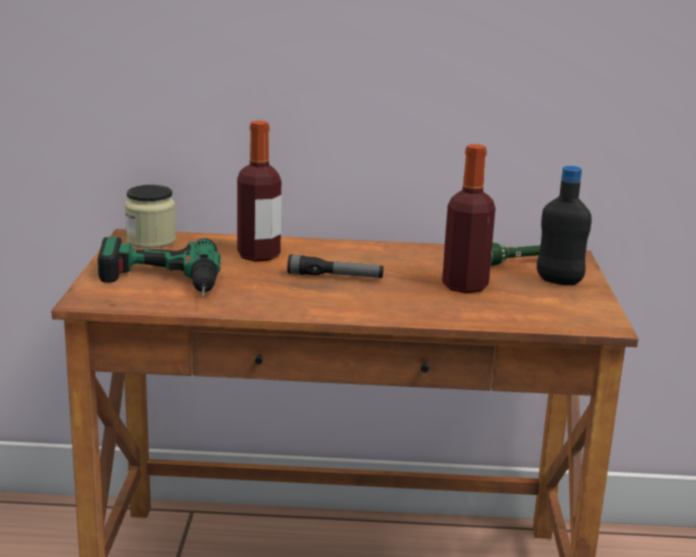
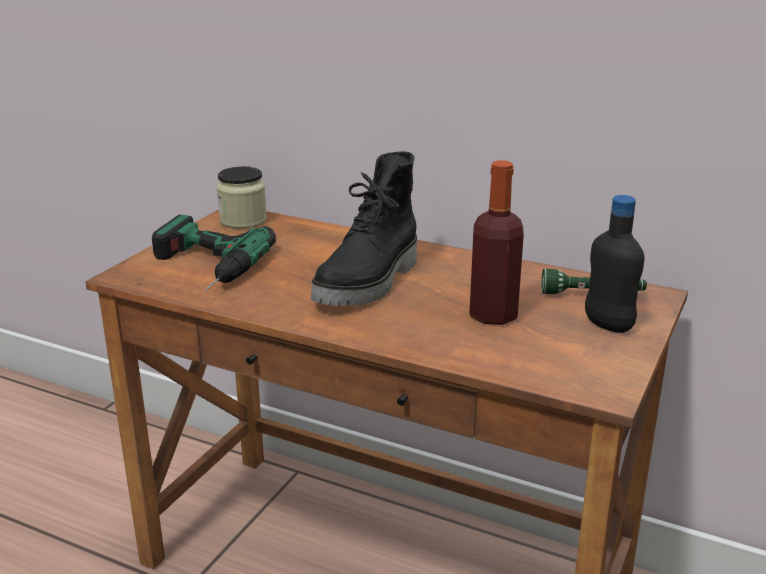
camera: 25 degrees right, 5 degrees up
bottle [237,121,281,262] -> none
flashlight [287,254,384,278] -> black boot [311,152,417,306]

